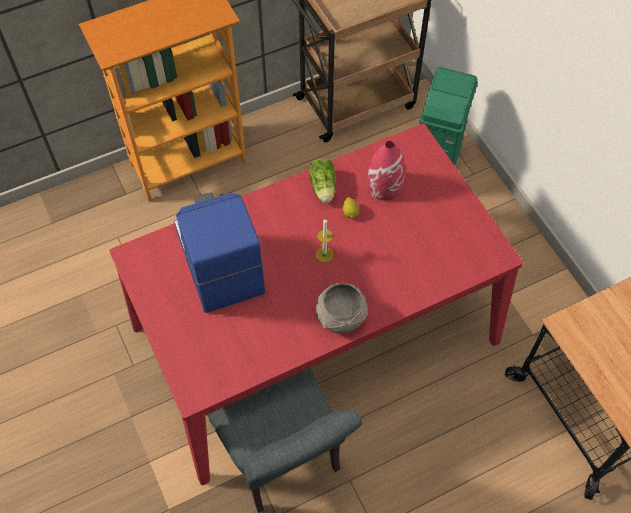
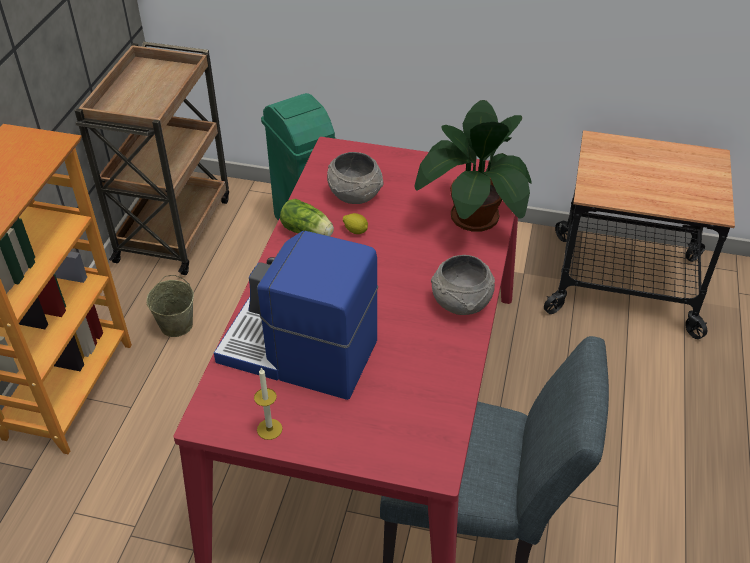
camera: 50 degrees left, 15 degrees down
candle [316,219,334,262] -> candle moved to [254,368,282,440]
red vase [367,141,405,201] -> grey bowl [327,152,384,204]
none -> beige bucket [146,275,194,337]
none -> potted plant [414,100,532,232]

